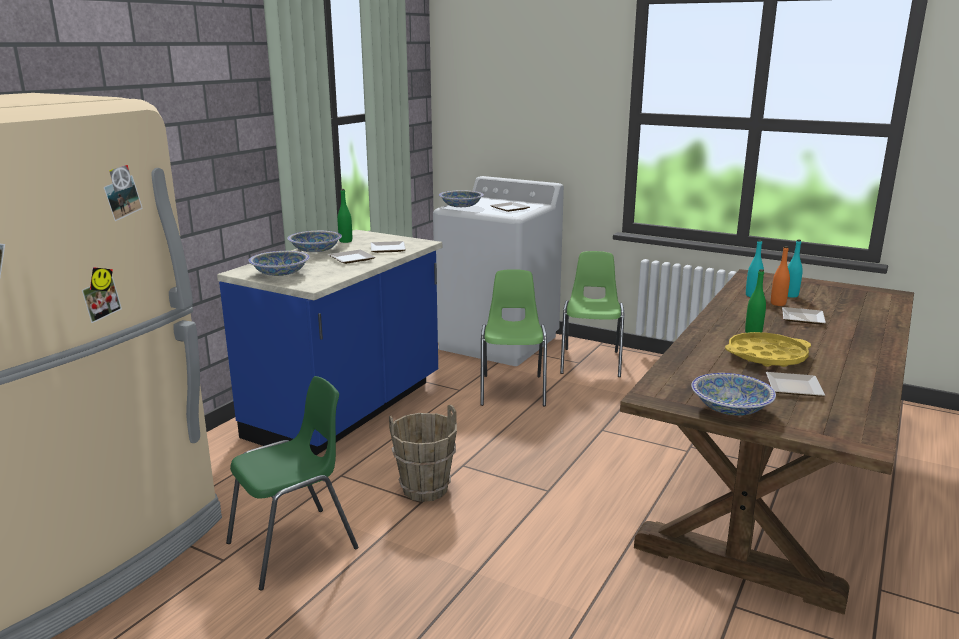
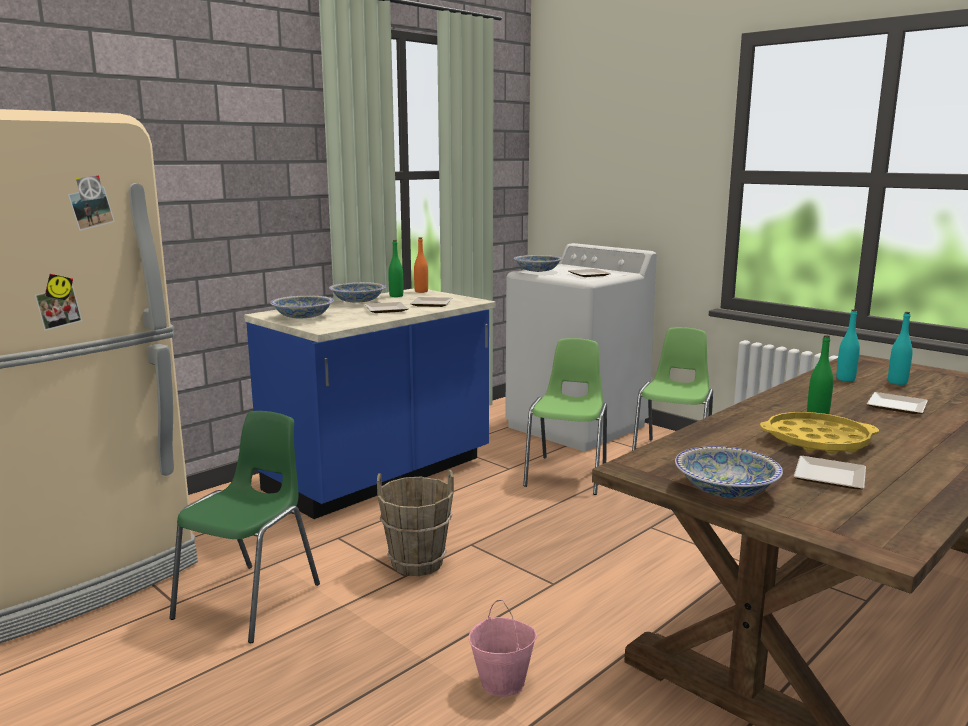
camera: 15 degrees right, 5 degrees down
green chair [226,376,358,591] -> green chair turned 45 degrees counterclockwise [169,411,320,643]
orange bottle [771,246,790,306] -> orange bottle moved to [414,237,428,293]
none -> pink bucket [469,600,537,697]

